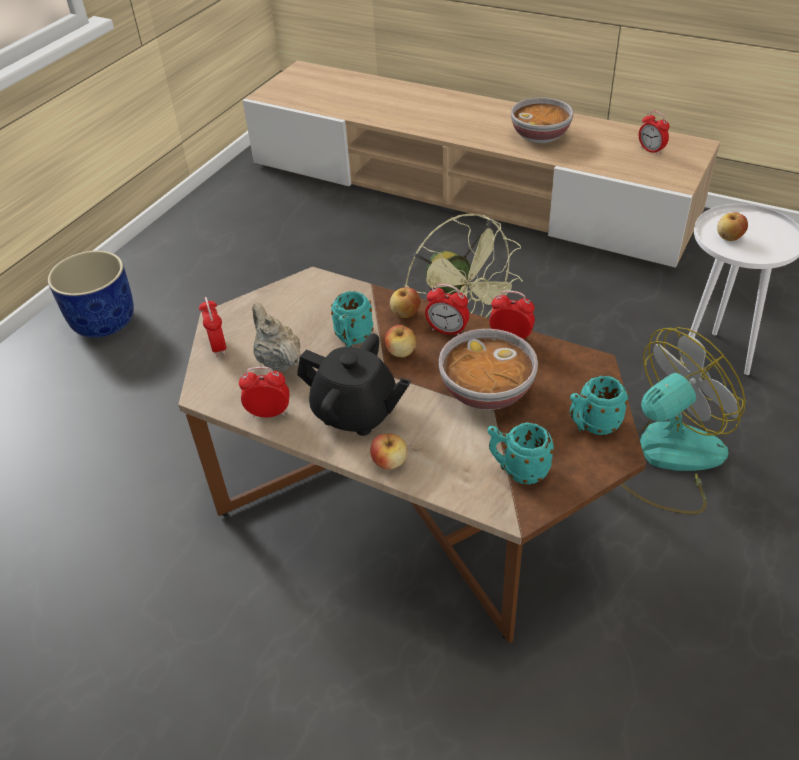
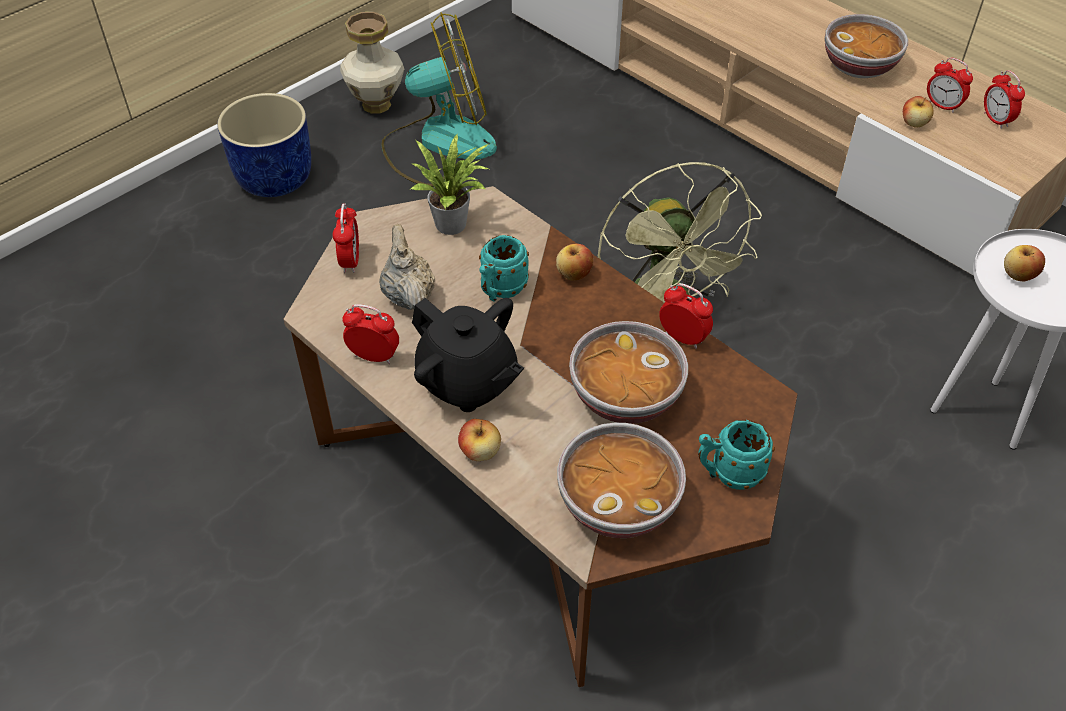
camera: 15 degrees right, 5 degrees up
apple [385,325,417,358] -> apple moved to [903,96,934,128]
alarm clock [425,284,469,335] -> alarm clock moved to [927,58,973,113]
turquoise mug [488,422,554,484] -> bowl [557,423,686,538]
fan [620,327,745,514] -> fan moved to [381,12,497,187]
none -> vase [340,12,404,114]
none -> potted plant [411,134,488,235]

